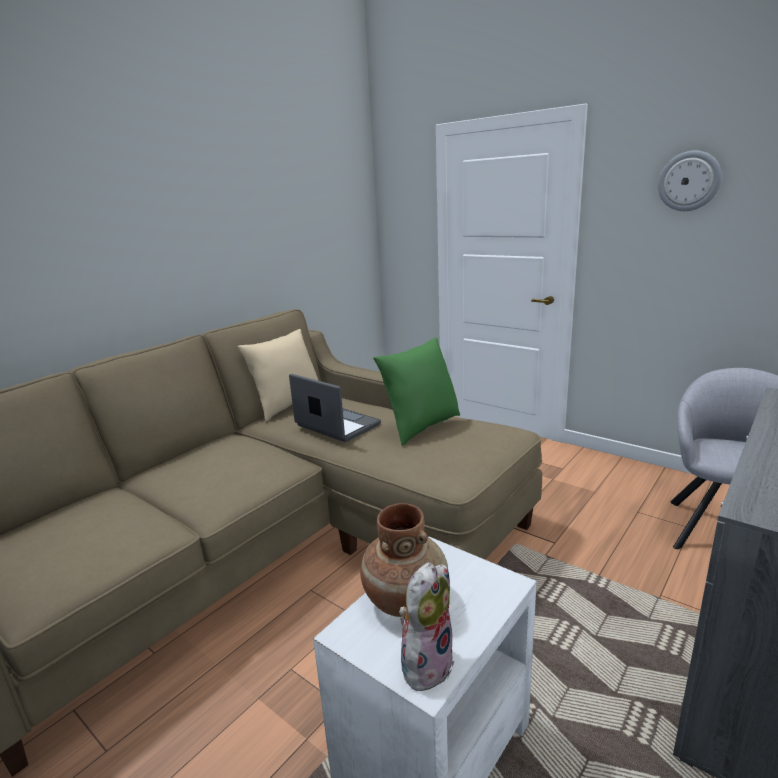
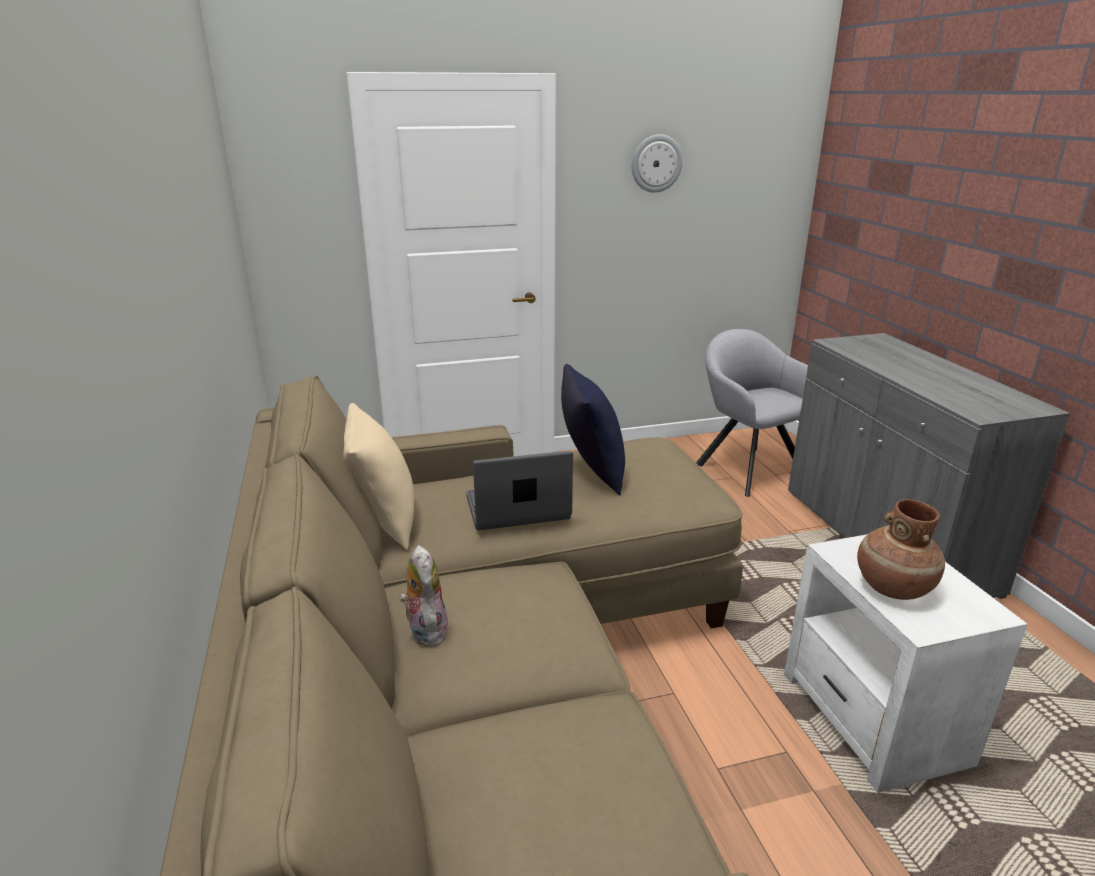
camera: 55 degrees left, 5 degrees up
green pillow [373,337,460,446] -> blue pillow [561,364,625,495]
plush toy [399,562,455,694] -> plush toy moved to [400,545,448,647]

